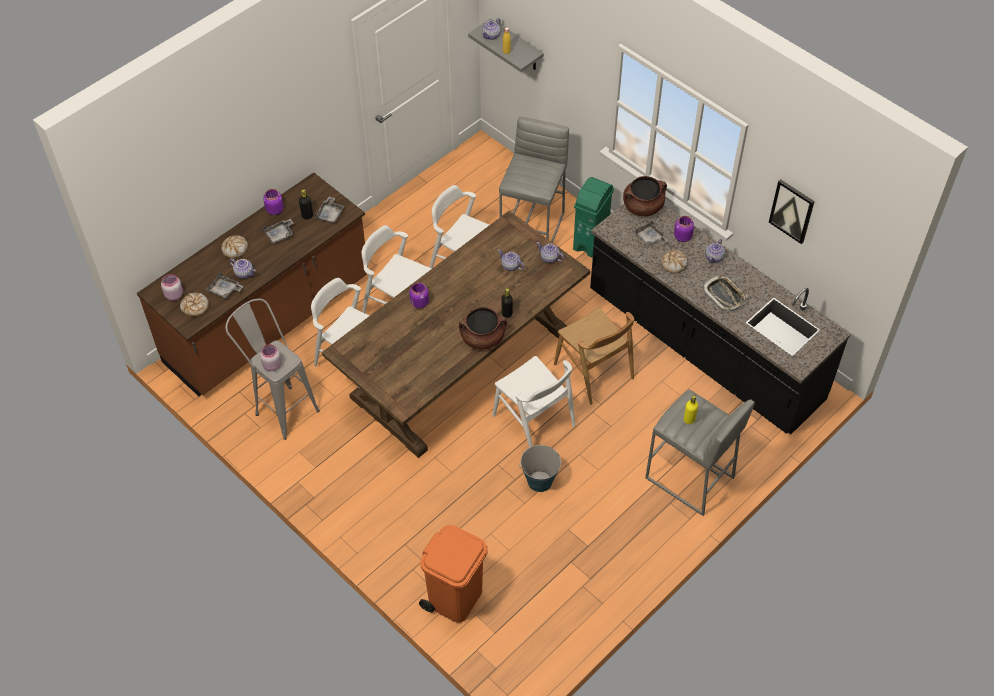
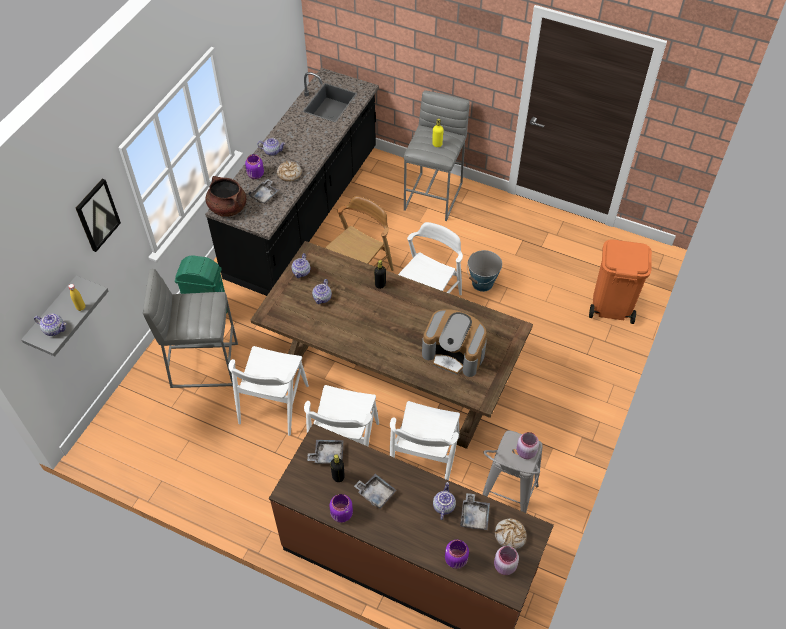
camera: 110 degrees left, 0 degrees up
bread [221,235,248,258] -> none
purple jar [409,282,429,309] -> purple jar moved to [445,540,469,569]
brown cooking pot [459,307,507,350] -> none
tray [702,274,748,312] -> none
picture [769,179,815,244] -> picture moved to [76,179,121,252]
none -> coffee machine [422,309,487,377]

